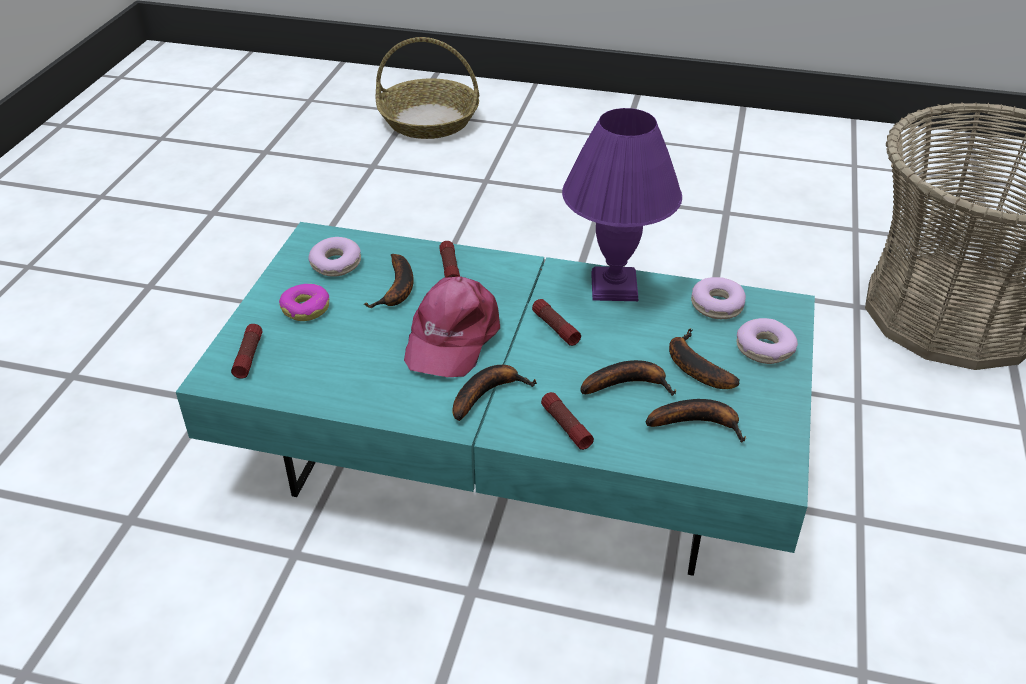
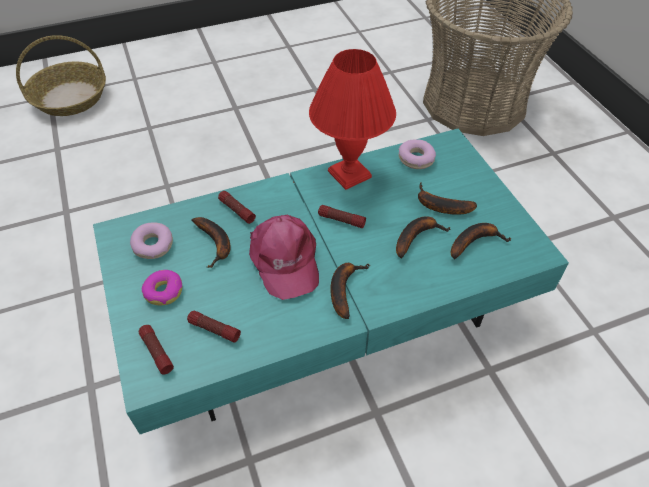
camera: 35 degrees left, 10 degrees up
flashlight [541,392,594,450] -> flashlight moved to [187,310,241,343]
purple table lamp [562,108,682,301] -> red table lamp [309,49,396,190]
donut [736,318,798,364] -> none

